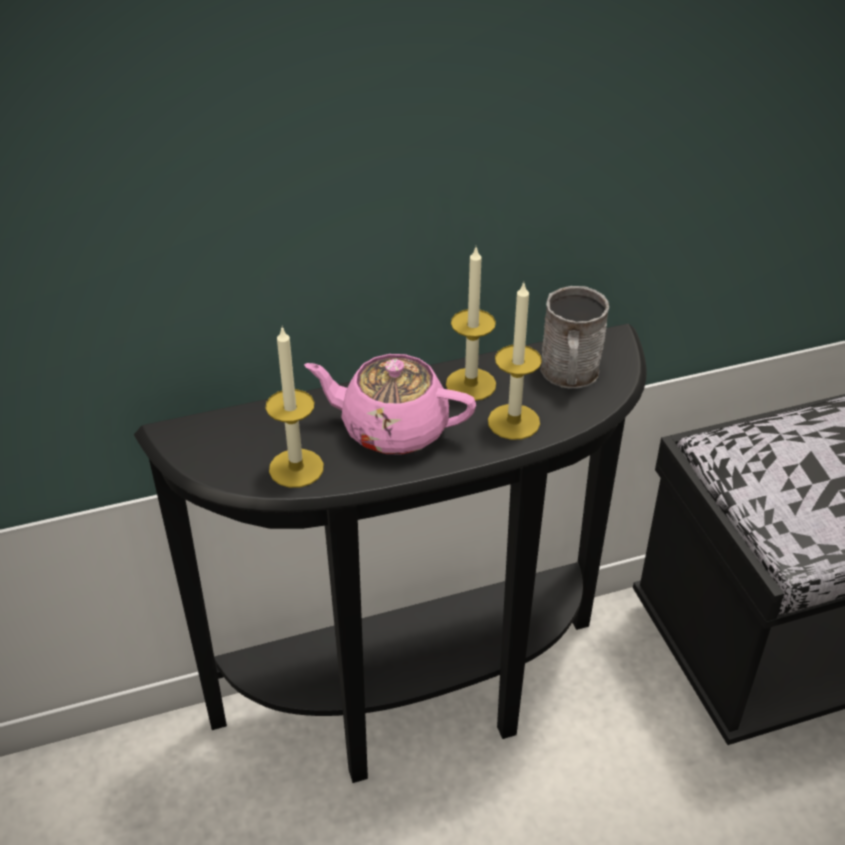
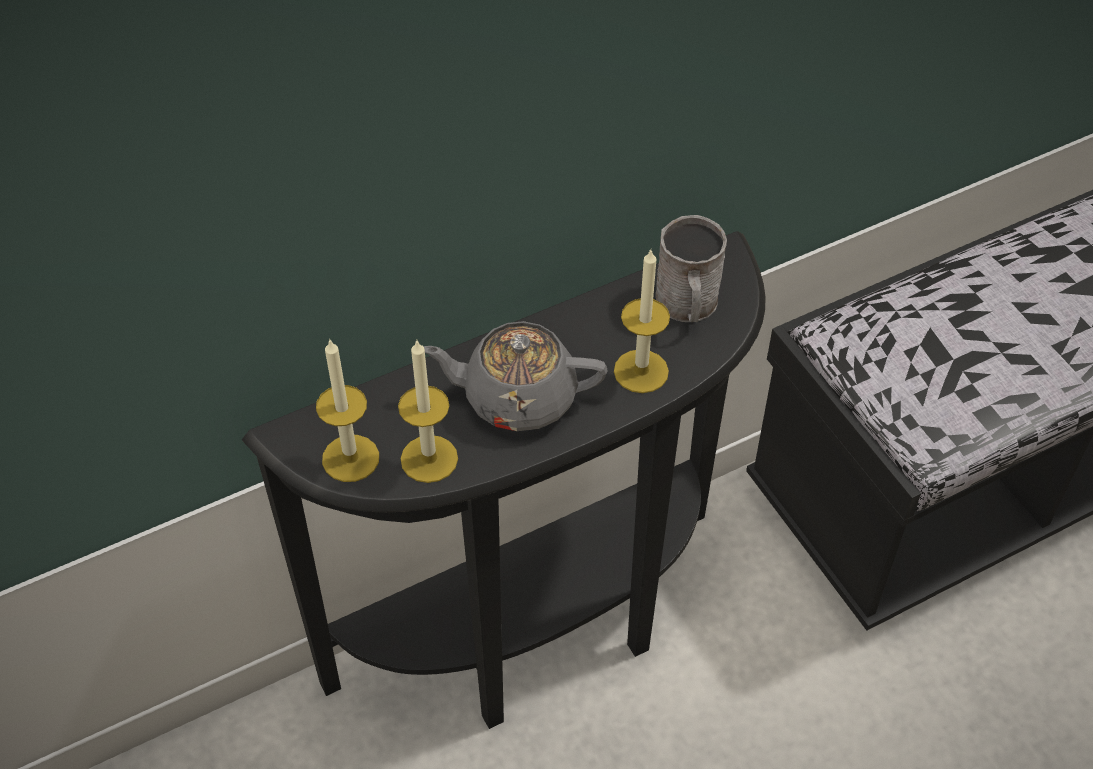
camera: 10 degrees left, 10 degrees up
pink teapot [304,354,476,455] -> grey teapot [423,321,608,431]
candle [446,248,496,401] -> candle moved to [316,338,379,482]

